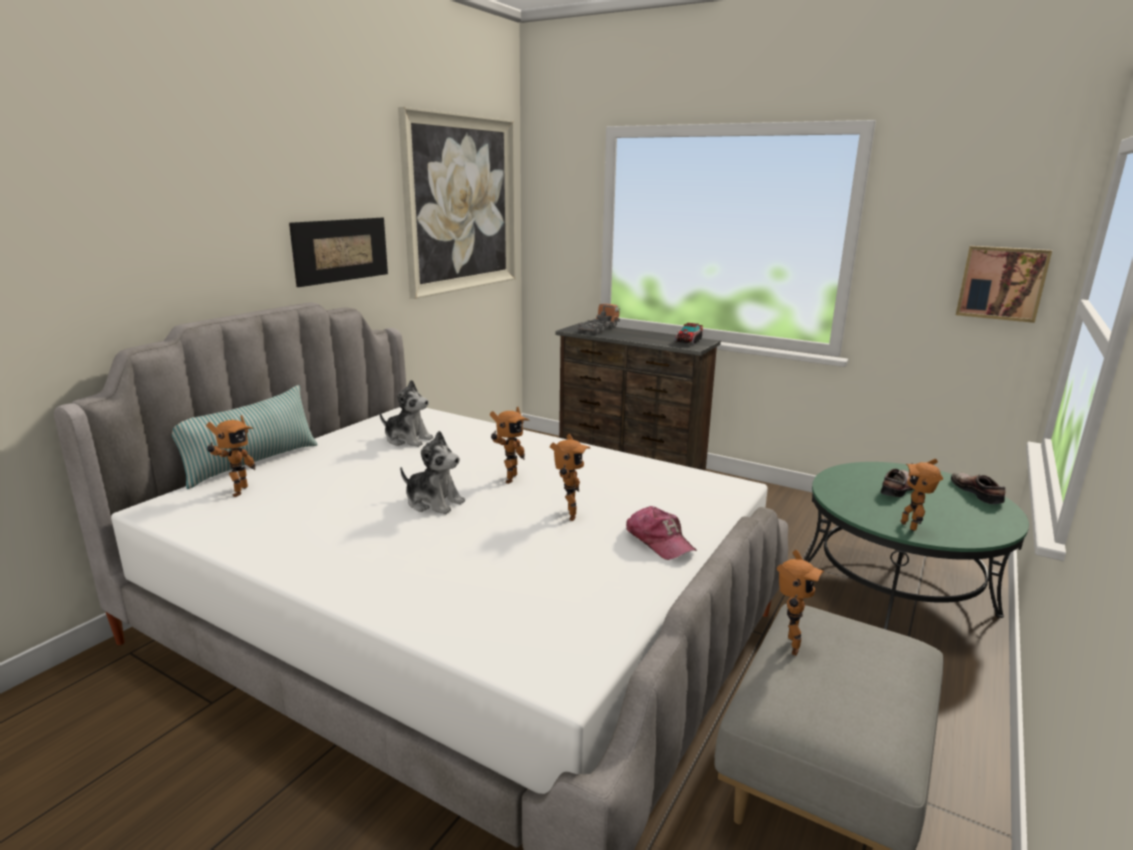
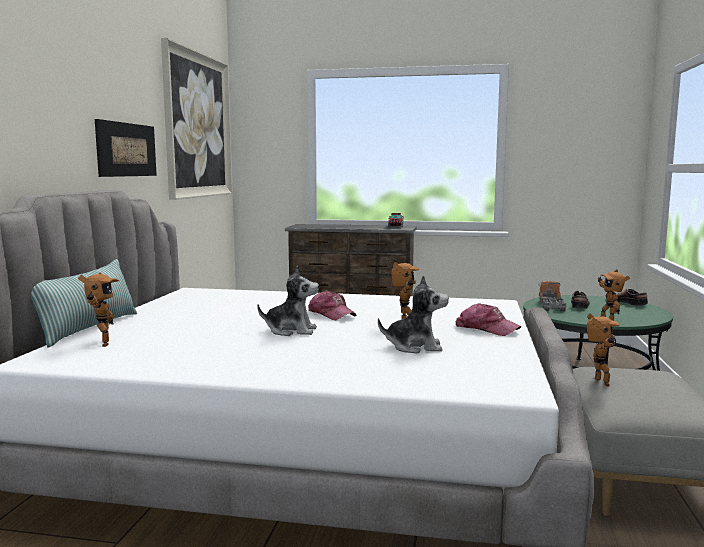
camera: 20 degrees left, 10 degrees down
plush toy [379,380,434,447] -> plush toy moved to [378,275,449,354]
toy robot [490,407,529,484] -> cap [309,291,357,320]
toy truck [577,304,620,334] -> toy truck moved to [539,281,566,311]
picture [956,246,1052,323] -> none

